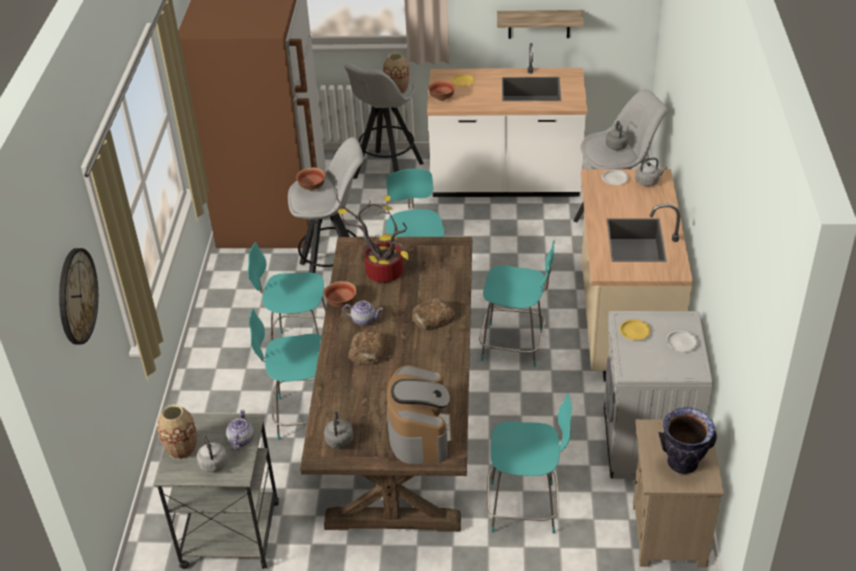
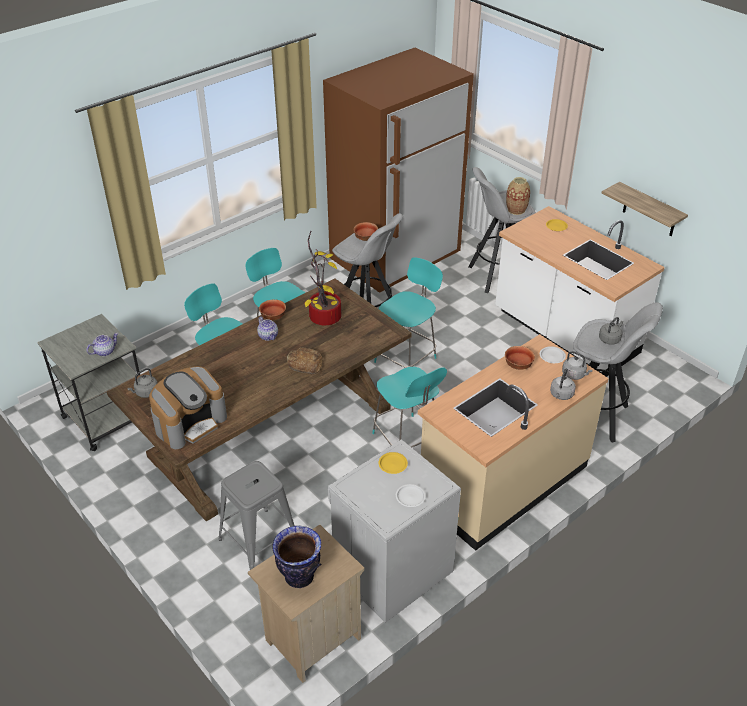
camera: 45 degrees right, 0 degrees up
wall clock [59,248,98,344] -> none
vase [157,404,197,459] -> none
grey kettle [196,435,227,472] -> grey kettle moved to [550,369,576,400]
bread [348,330,386,365] -> none
bowl [428,80,455,101] -> bowl moved to [505,346,535,370]
turquoise chair [487,393,572,534] -> grey stool [218,461,295,570]

